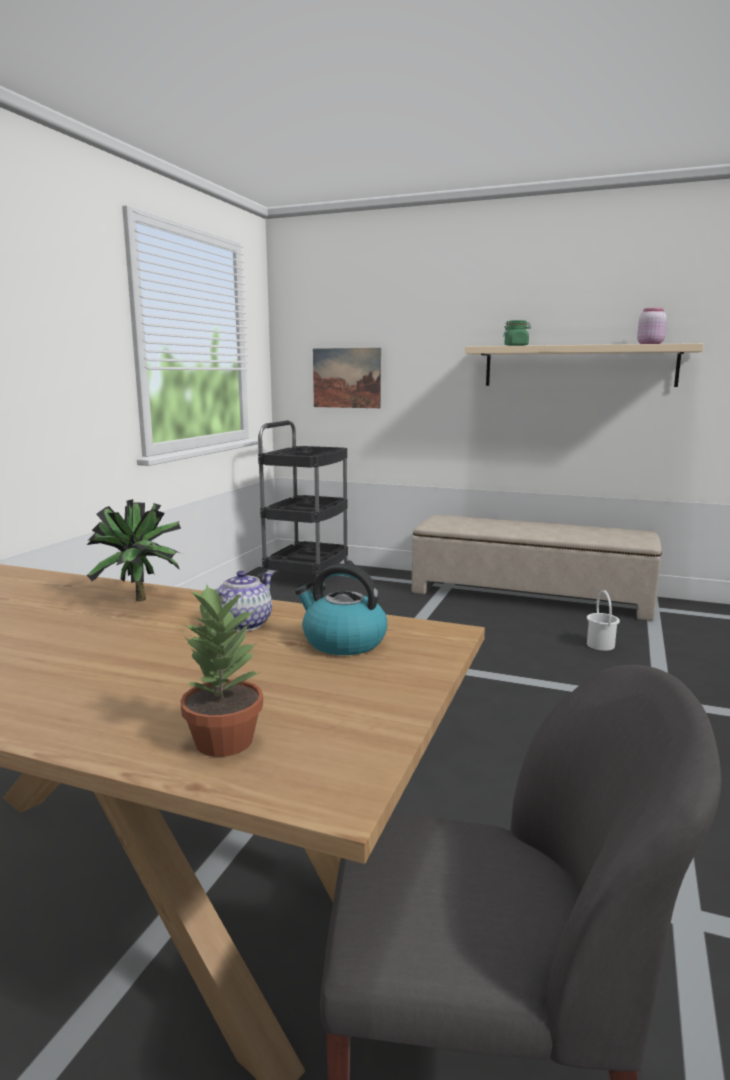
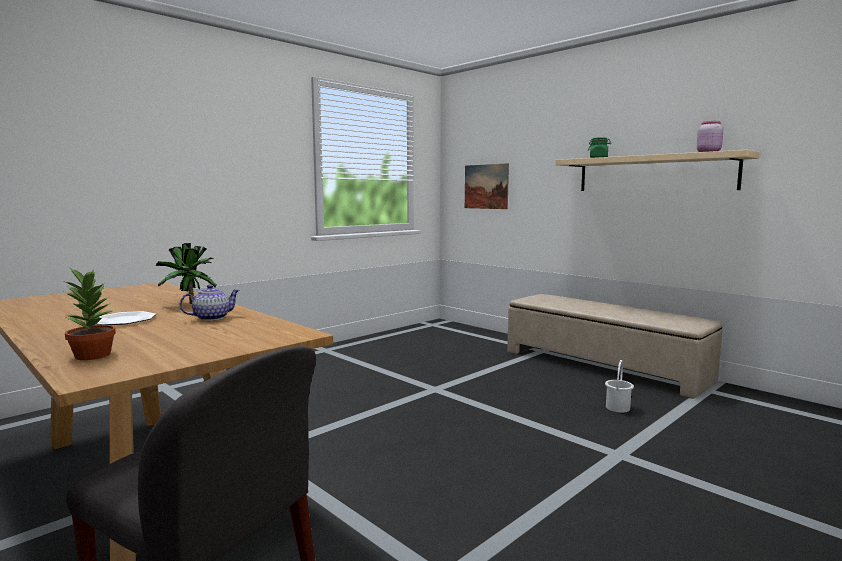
camera: 25 degrees right, 5 degrees down
black cart [255,420,354,590] -> none
kettle [295,564,387,655] -> none
none -> plate [97,311,156,325]

